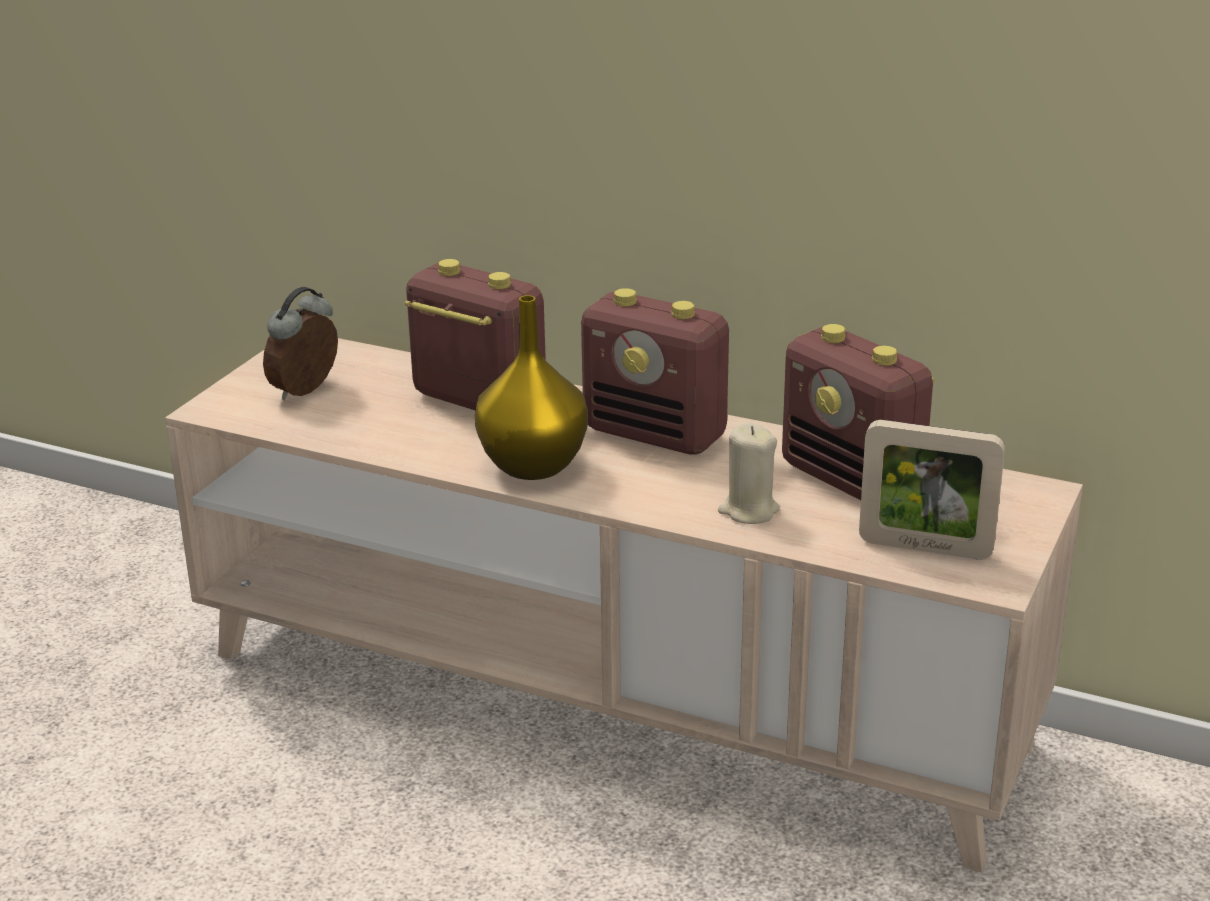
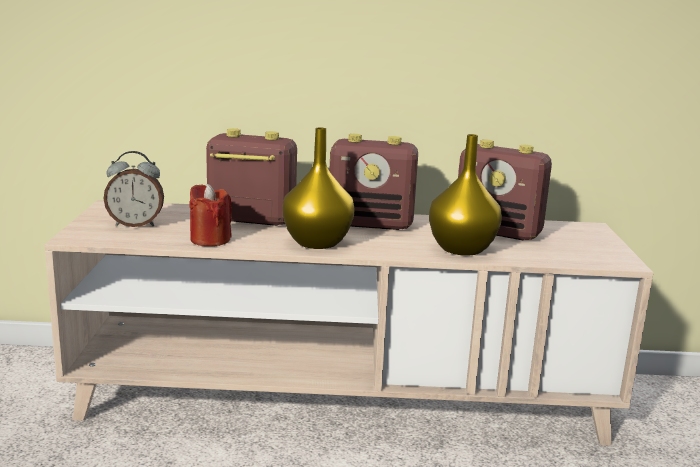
camera: 25 degrees left, 10 degrees down
alarm clock [263,287,338,400] -> alarm clock turned 105 degrees counterclockwise [104,151,164,227]
beige candle [718,423,780,524] -> yellow vase [429,134,502,256]
picture frame [859,420,1005,560] -> none
none -> red candle [189,184,232,246]

